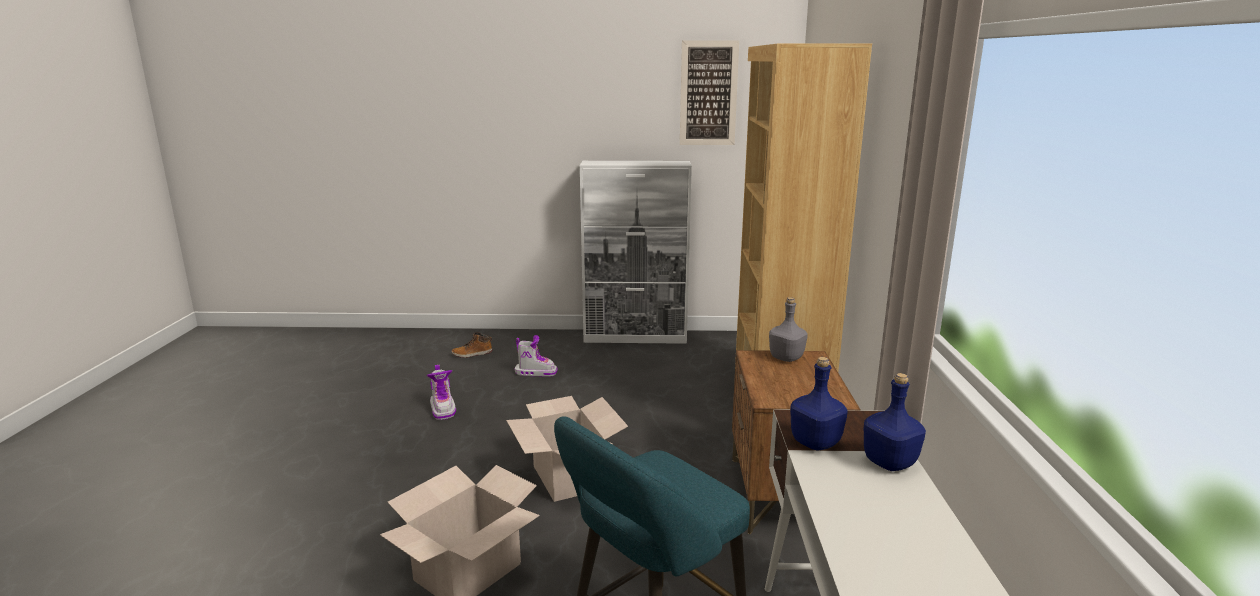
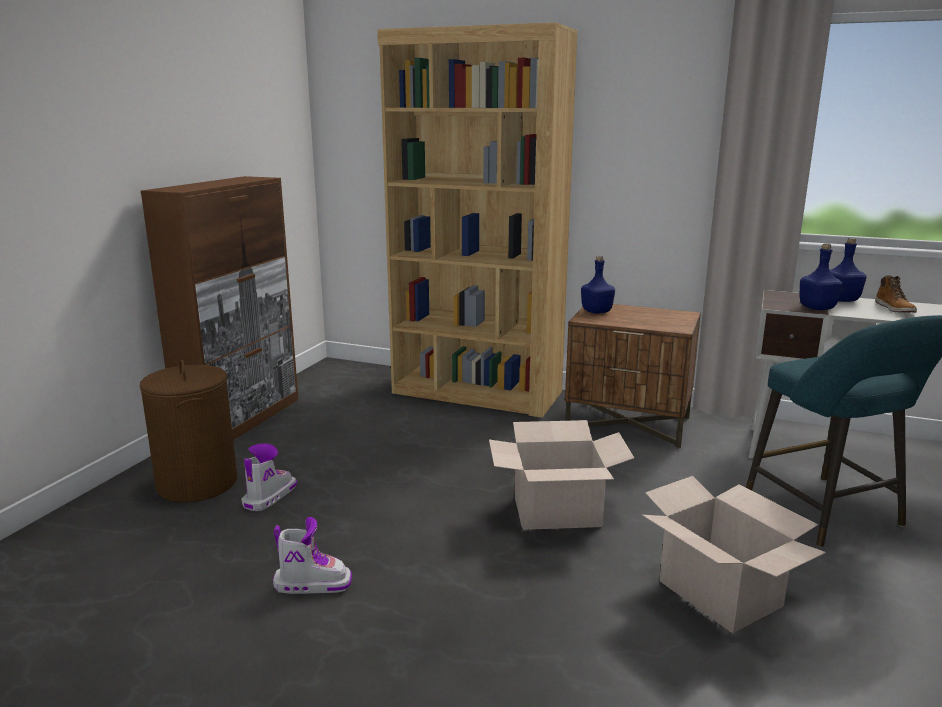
camera: 70 degrees left, 0 degrees up
boot [451,332,493,358] -> boot moved to [875,275,917,313]
white cabinet [580,161,692,344] -> brown cabinet [141,176,298,440]
picture [680,41,739,145] -> none
grey bottle [769,297,808,362] -> blue bottle [581,255,615,314]
none -> brown laundry basket [140,360,237,502]

